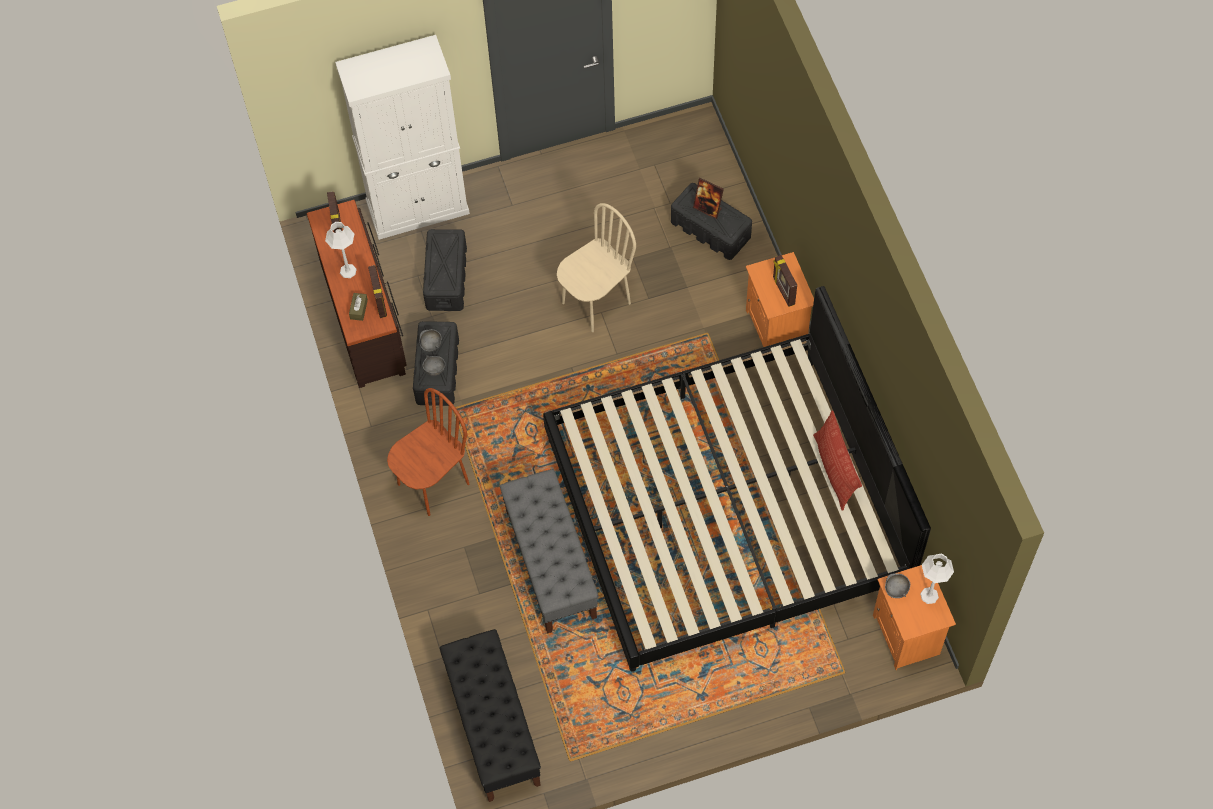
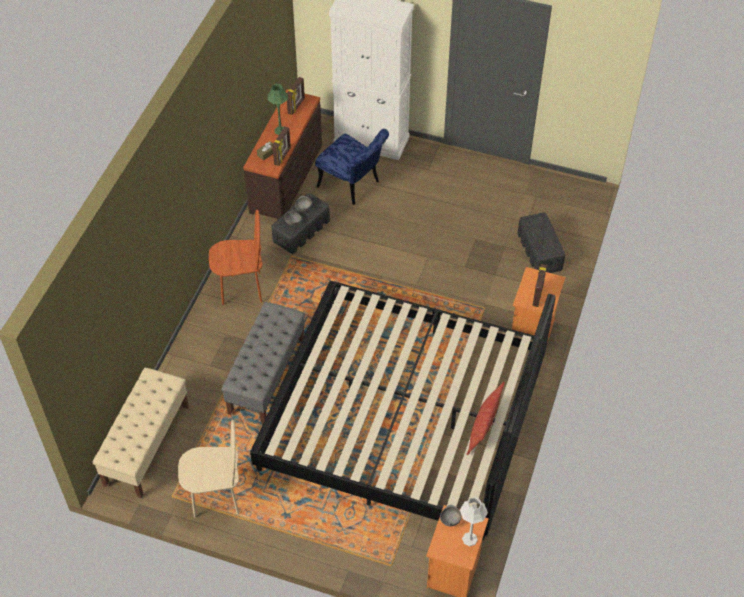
camera: 35 degrees right, 10 degrees down
white table lamp [325,222,357,278] -> green table lamp [268,84,288,135]
black storage box [423,229,467,311] -> blue chair [315,129,389,205]
black bench [440,629,541,802] -> beige bench [92,368,189,498]
beige chair [557,203,636,332] -> beige chair moved to [178,420,239,517]
picture frame [693,178,724,219] -> none

